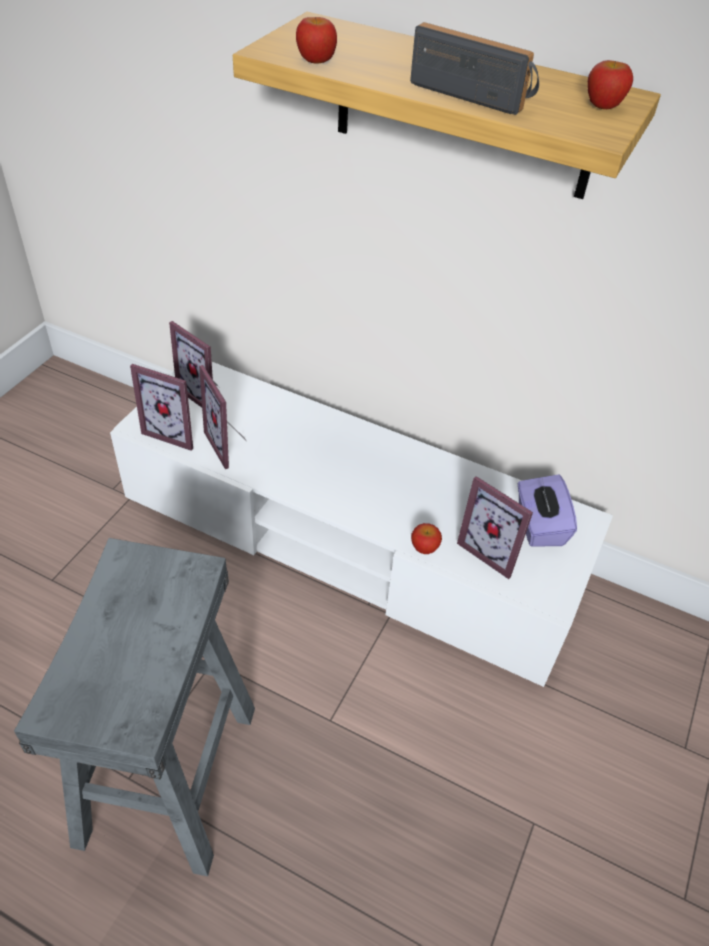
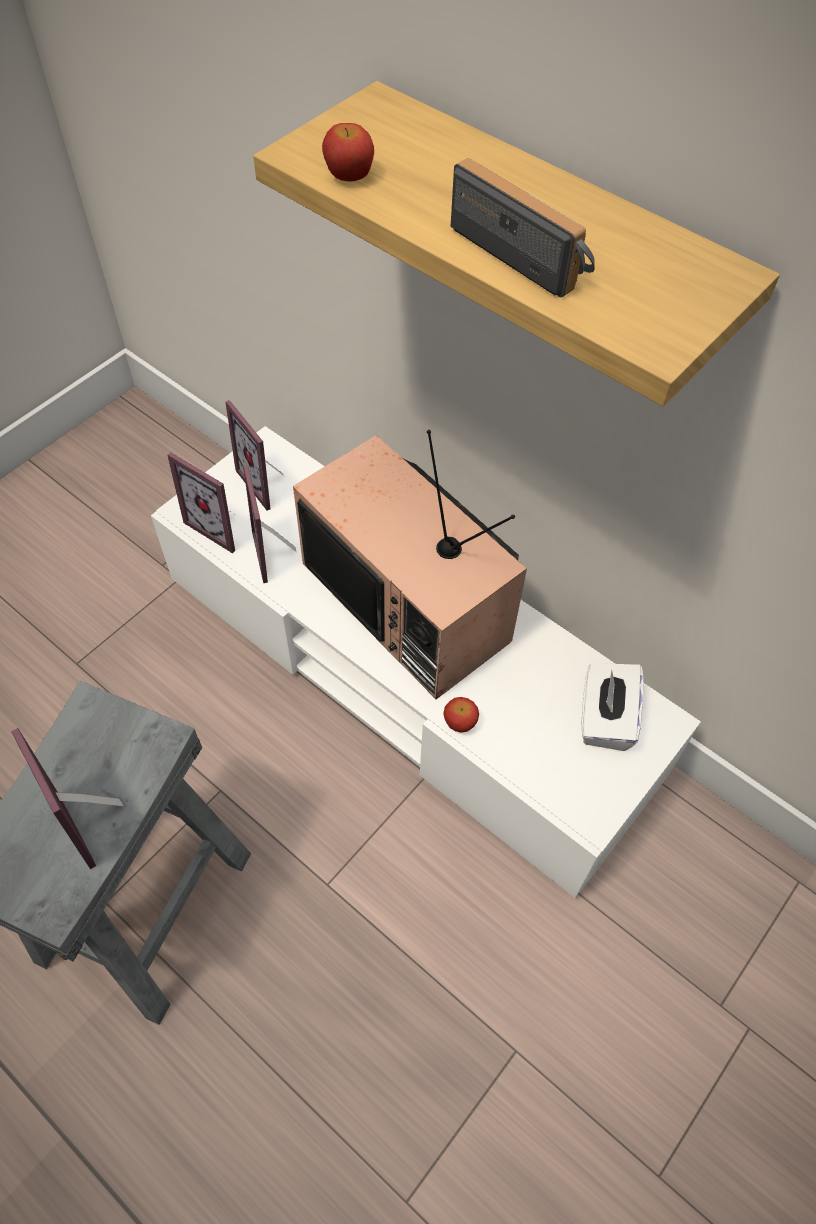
camera: 15 degrees right, 10 degrees up
picture frame [457,476,533,579] -> picture frame moved to [11,728,123,869]
purple tissue box [518,474,577,547] -> white tissue box [582,663,643,751]
apple [587,60,633,109] -> none
none -> television [293,430,527,699]

